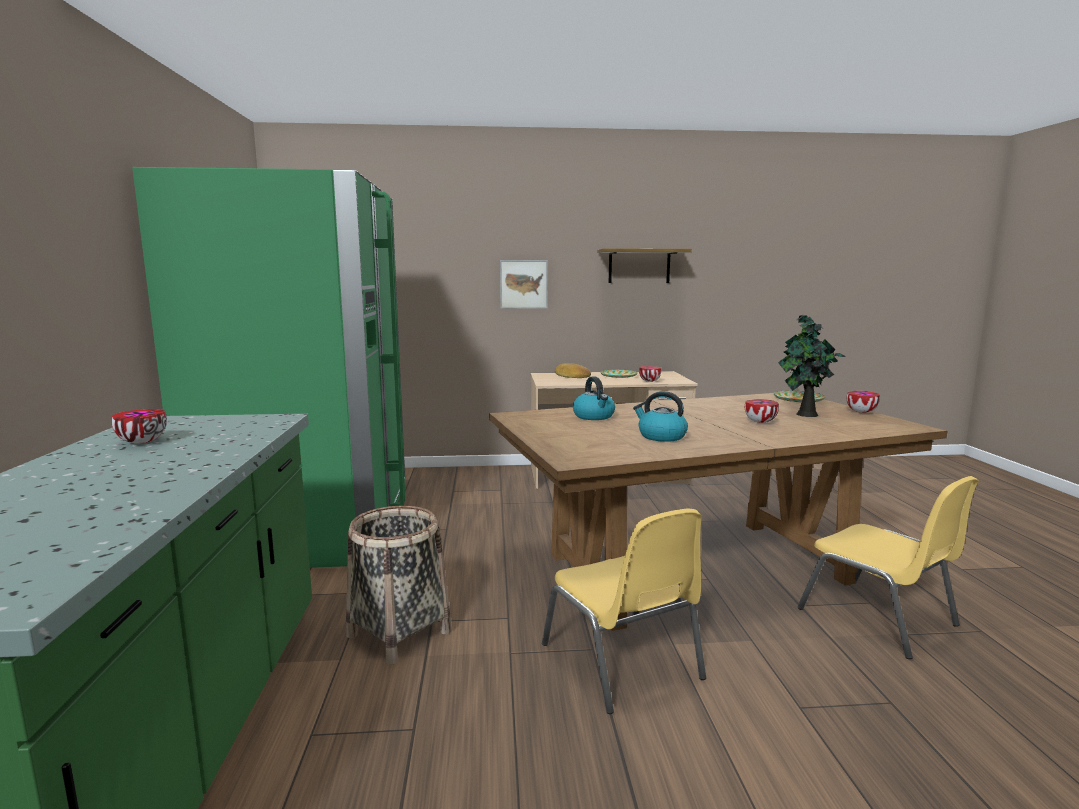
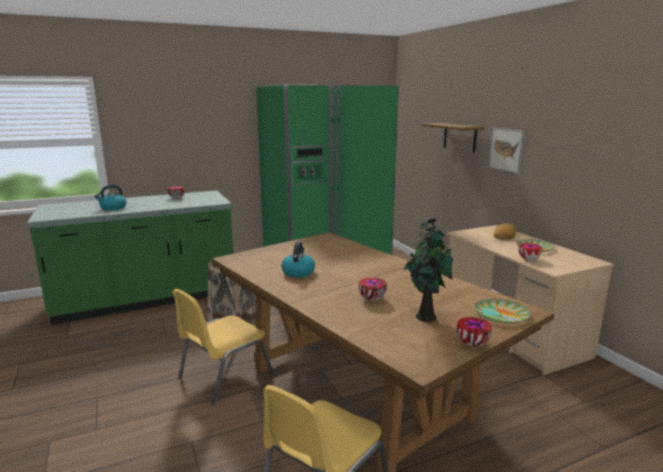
camera: 70 degrees right, 5 degrees up
kettle [573,376,615,420] -> kettle moved to [94,185,126,210]
shelf [597,248,692,283] -> shelf moved to [422,123,484,153]

